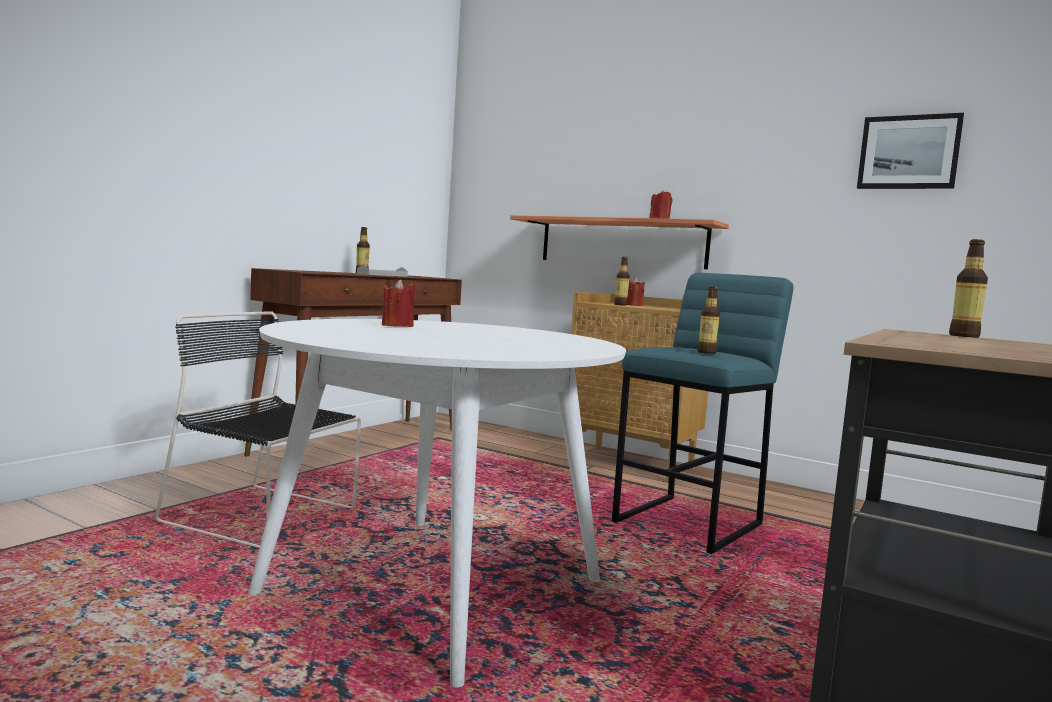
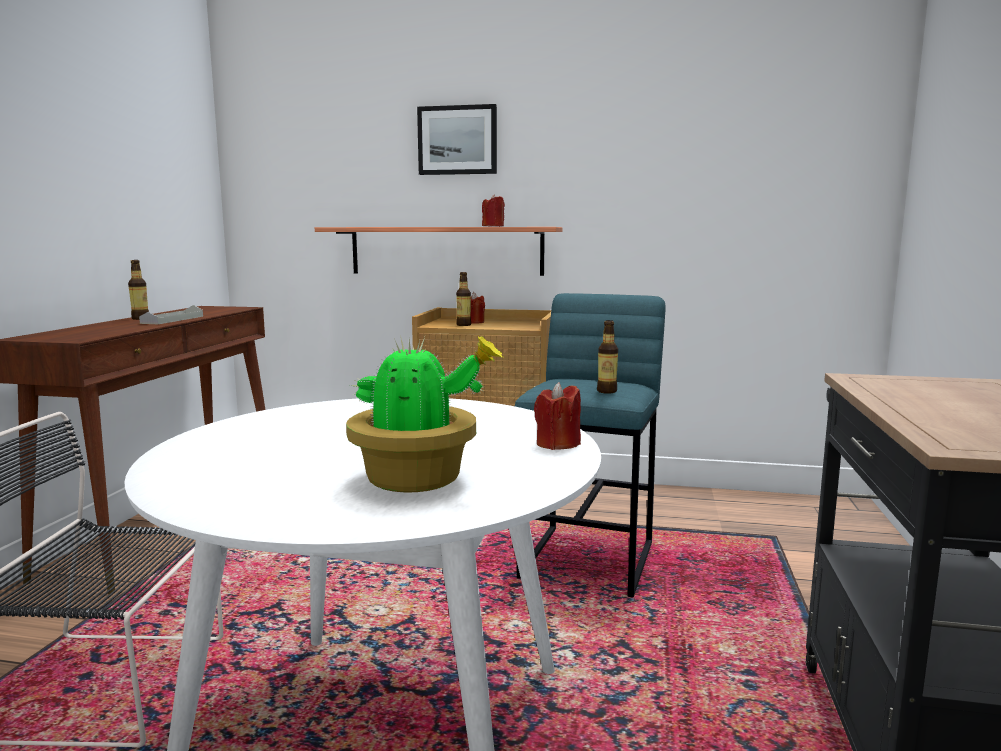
camera: 20 degrees left, 5 degrees up
red candle [382,280,415,327] -> red candle moved to [534,382,581,450]
picture [857,113,964,189] -> picture moved to [417,104,497,175]
bottle [949,239,988,338] -> none
none -> potted plant [346,336,503,492]

